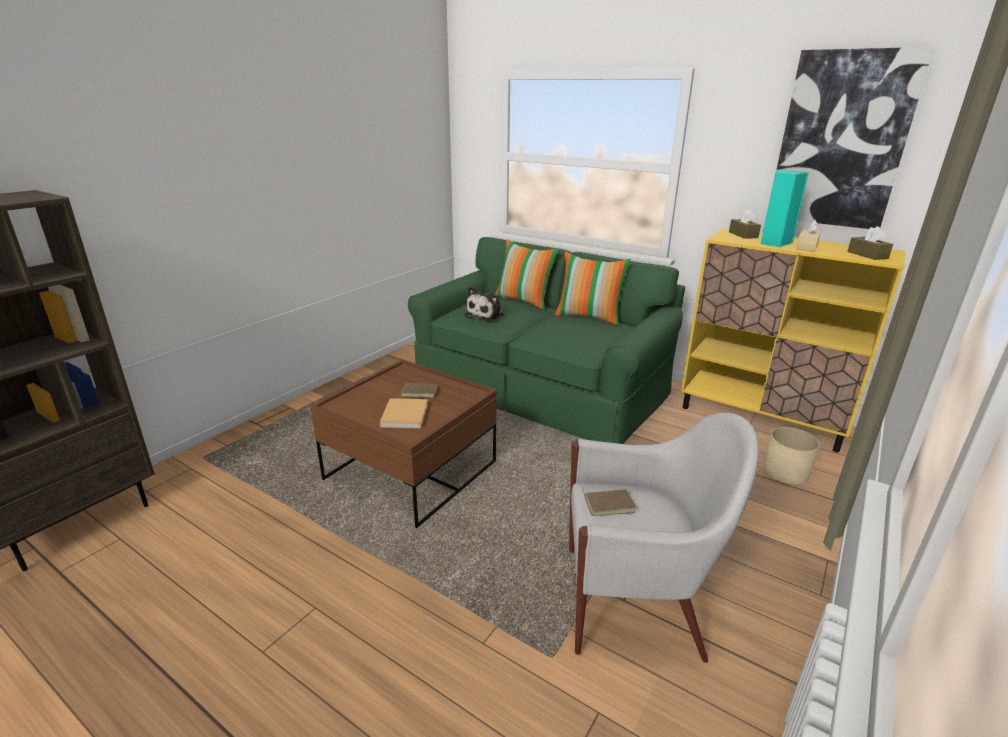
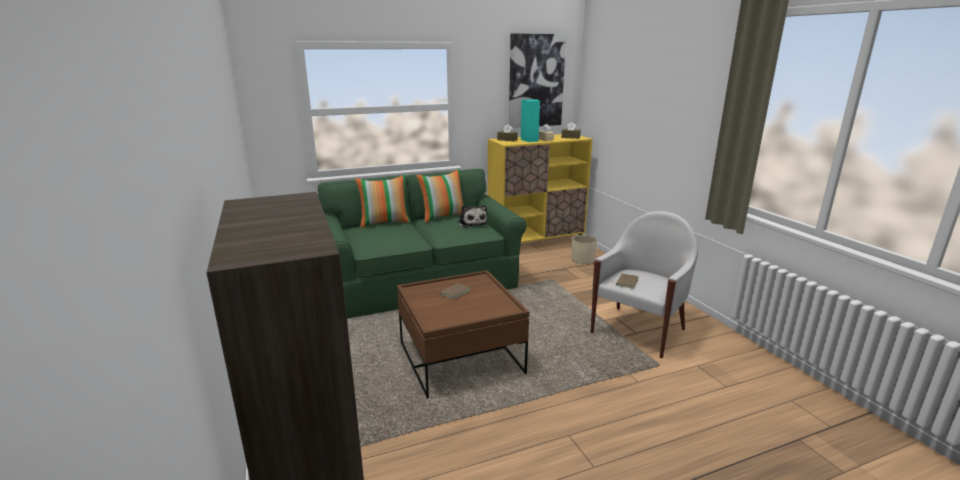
camera: 55 degrees left, 5 degrees down
beige book [379,398,428,429] -> none
plush toy [465,287,505,321] -> plush toy moved to [458,205,487,228]

